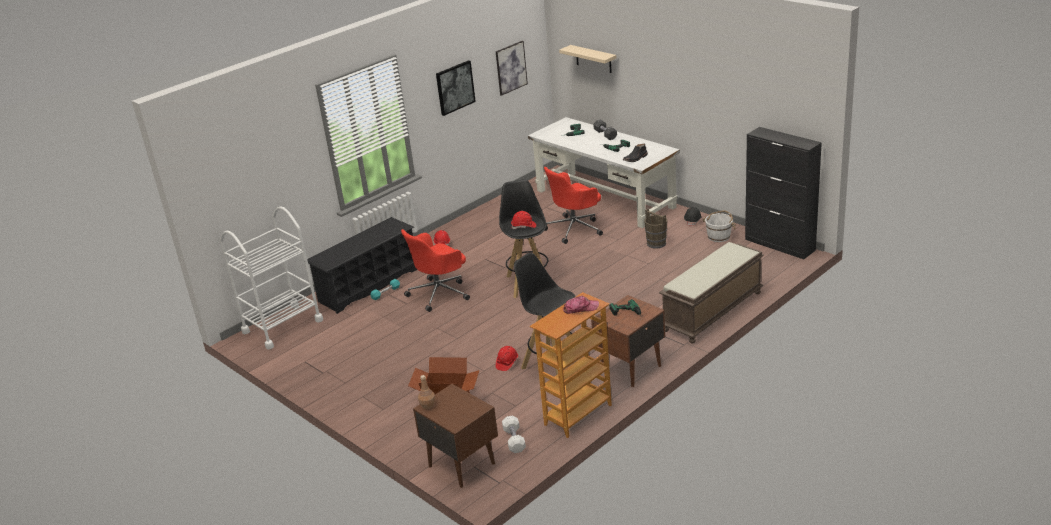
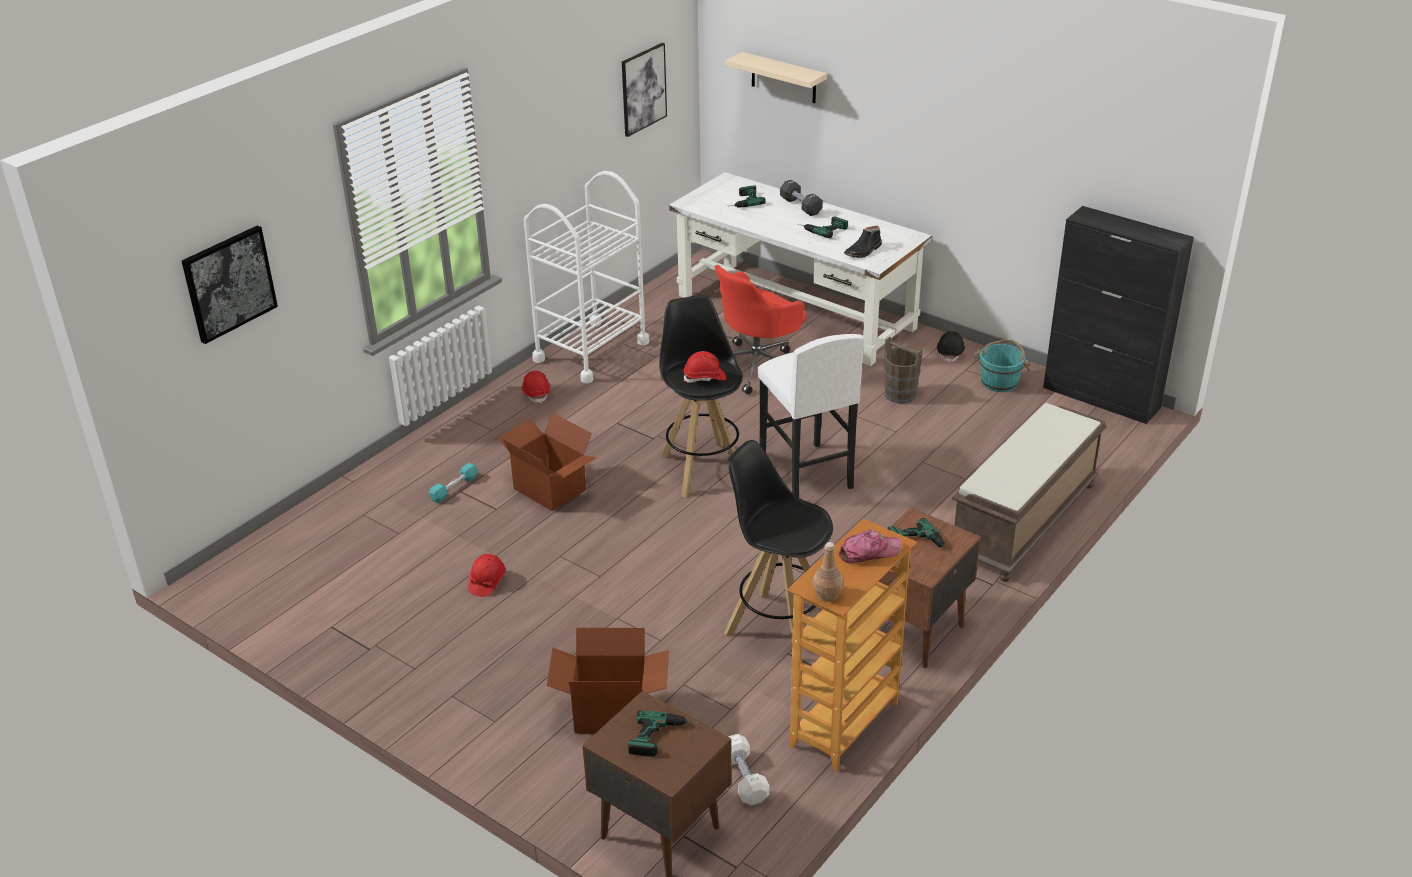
camera: 10 degrees left, 5 degrees up
white cart [220,206,323,350] -> white cart moved to [524,171,650,384]
black shoe rack [307,217,417,314] -> none
red office chair [401,229,470,312] -> cardboard box [497,412,597,511]
brown bottle [418,375,435,409] -> brown bottle moved to [813,542,843,602]
picture [436,60,476,116] -> picture moved to [182,226,278,344]
red hard hat [496,346,518,371] -> red hard hat moved to [468,554,506,597]
white bucket [702,211,736,242] -> turquoise bucket [974,339,1031,392]
none -> power drill [628,710,698,757]
none -> white stool [758,334,864,498]

